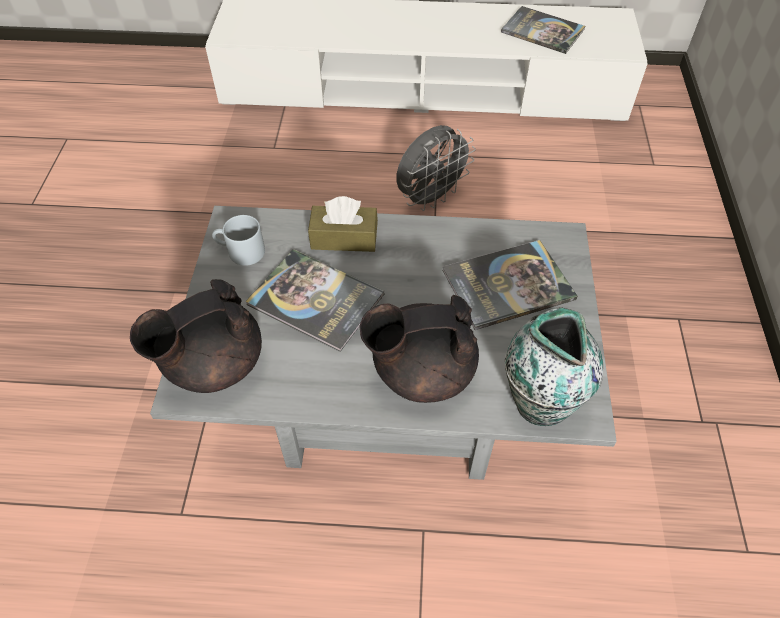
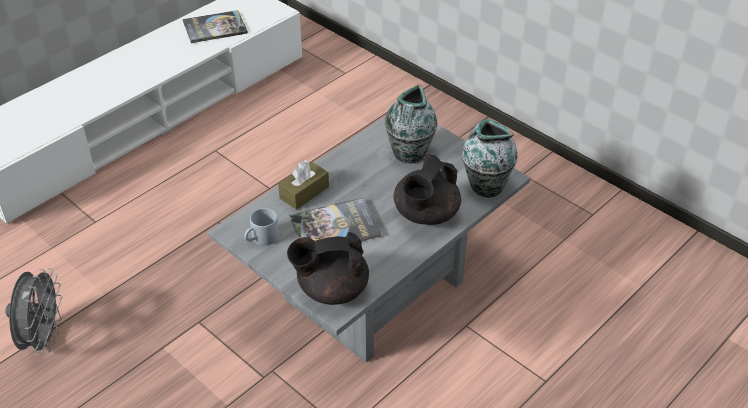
camera: 50 degrees left, 10 degrees down
black teapot [130,279,262,393] -> black teapot turned 75 degrees clockwise [287,232,369,305]
grey fan [396,125,476,211] -> grey fan moved to [6,268,62,356]
book [442,240,578,330] -> vase [385,84,437,163]

